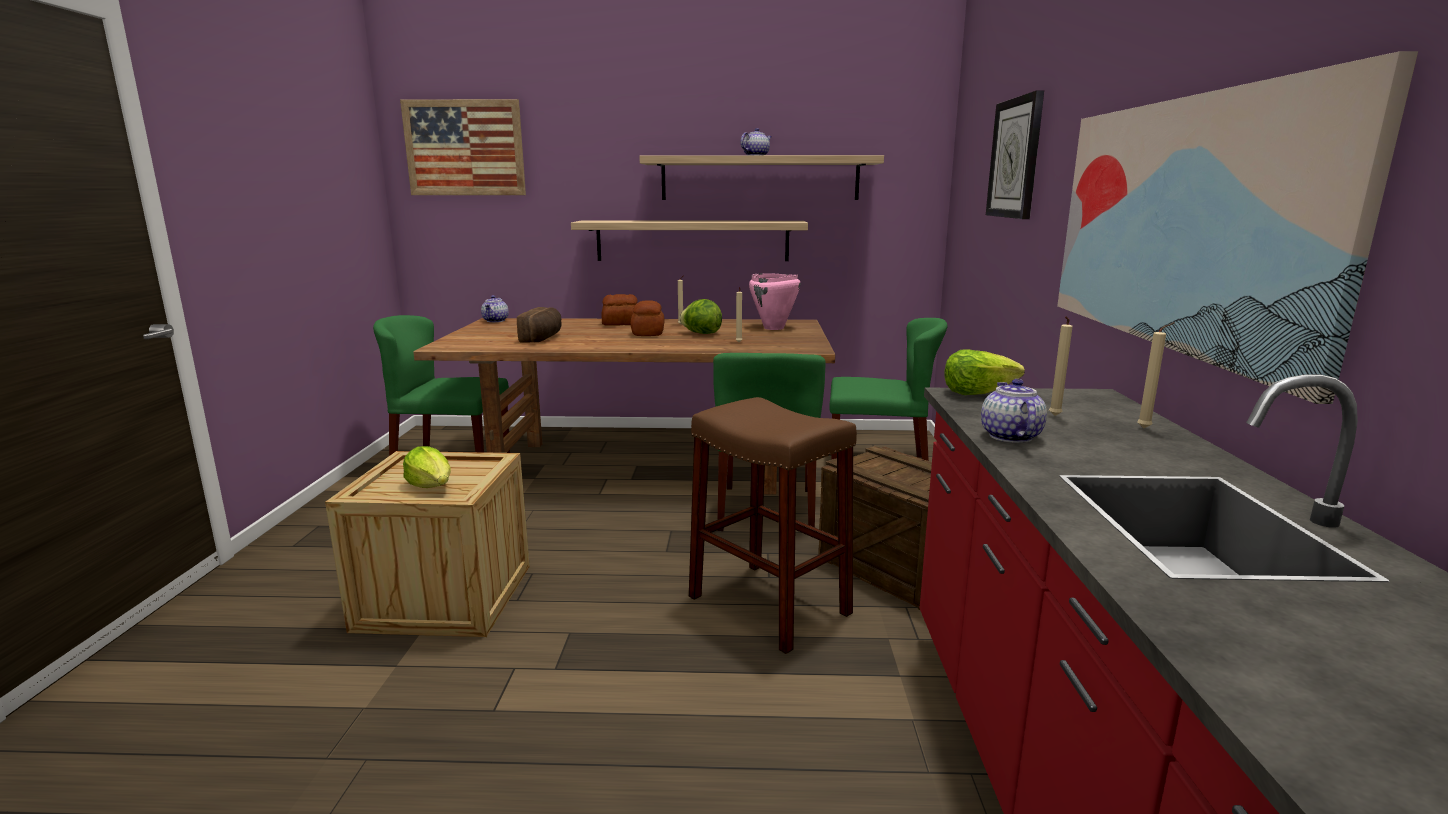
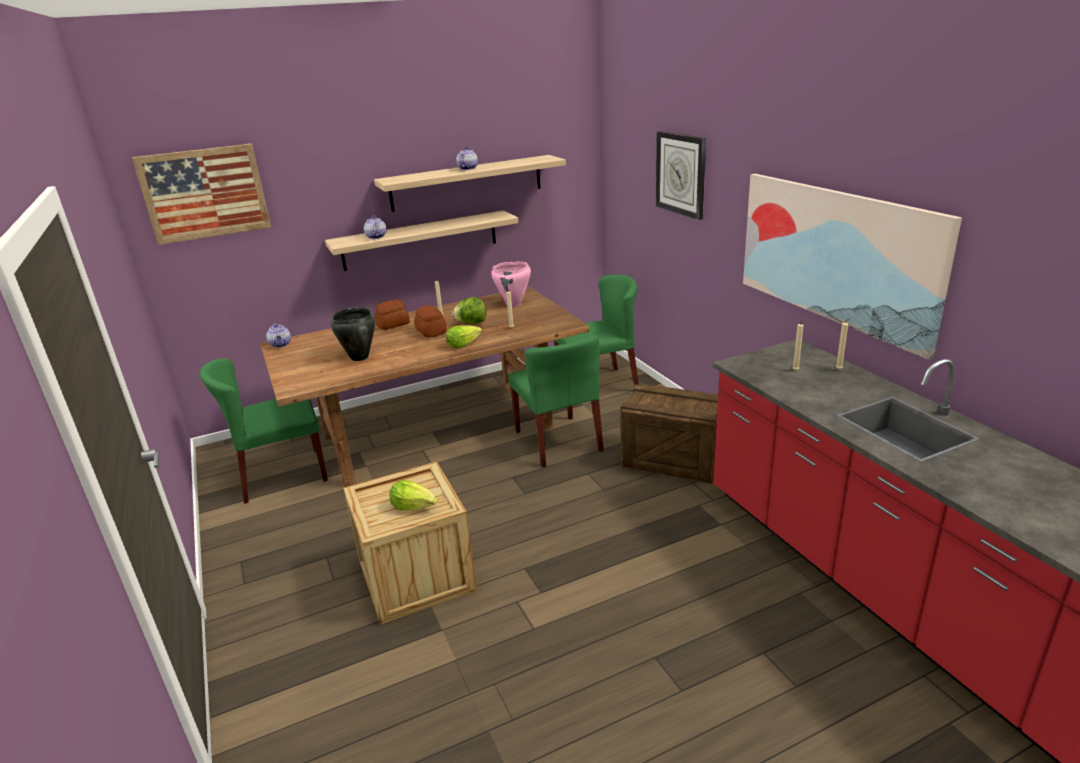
camera: 25 degrees left, 10 degrees up
bread [517,307,562,343] -> black cooking pot [331,307,375,361]
brown stool [689,397,857,654] -> none
lettuce [945,349,1025,395] -> lettuce moved to [446,325,482,348]
teapot [981,379,1047,443] -> teapot moved to [364,215,387,239]

